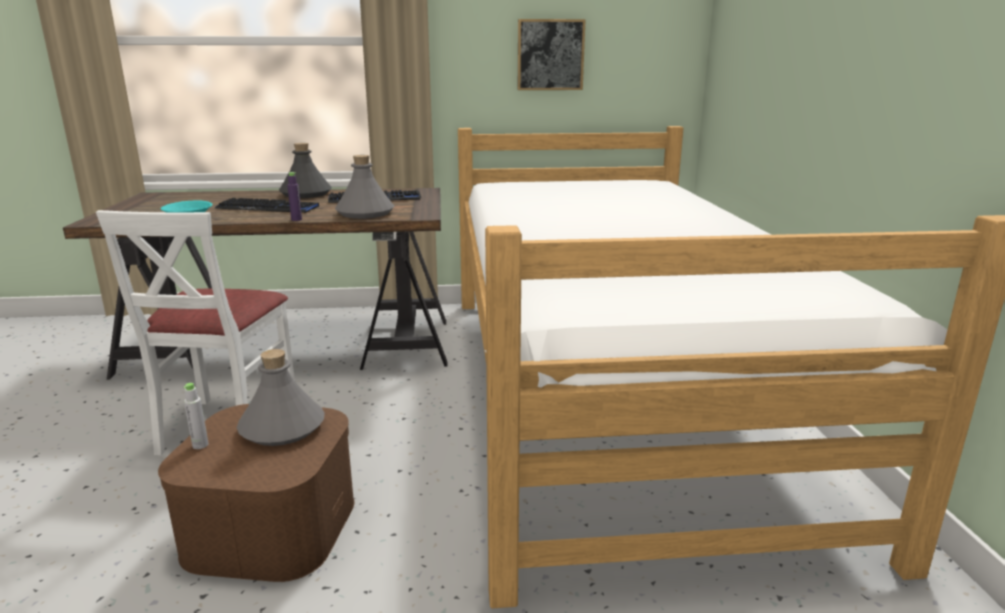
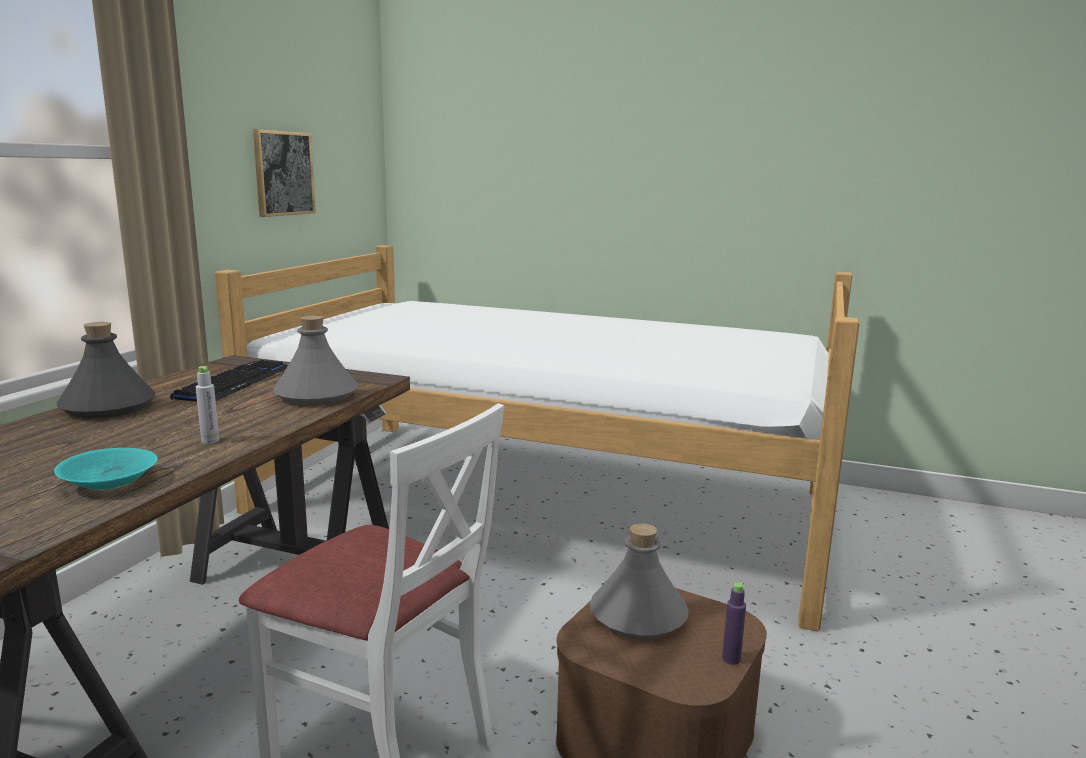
camera: 65 degrees left, 5 degrees down
grey bottle [183,383,208,449] -> grey bottle moved to [196,366,219,444]
keyboard [215,198,319,213] -> none
purple bottle [287,172,302,221] -> purple bottle moved to [722,582,746,665]

